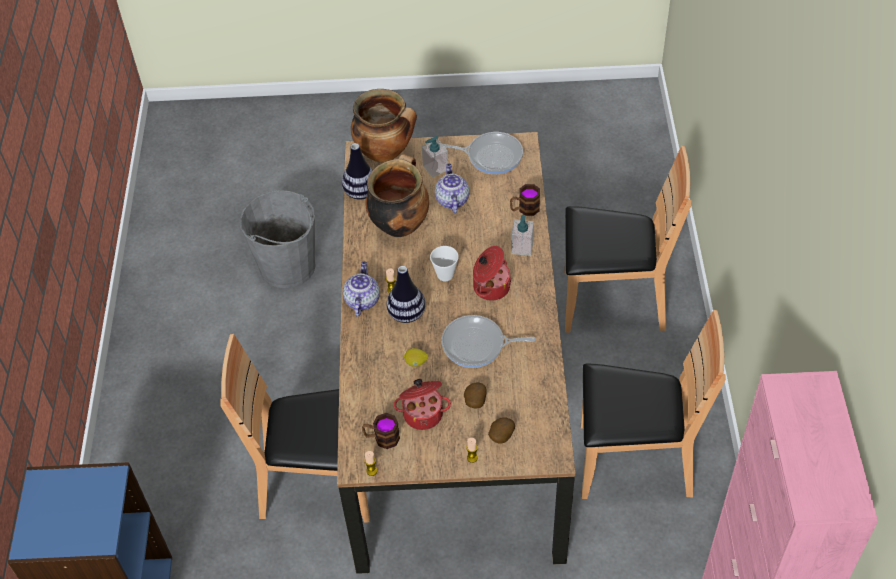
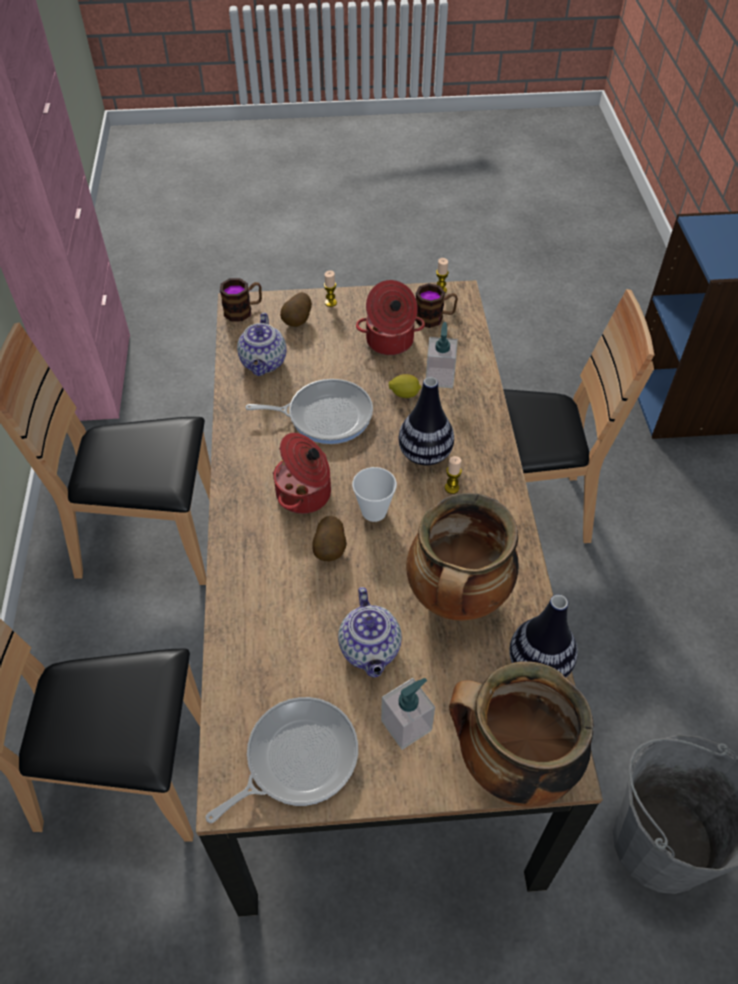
camera: 175 degrees right, 0 degrees up
teapot [343,261,380,317] -> teapot moved to [237,313,287,376]
frying pan [443,132,523,174] -> frying pan turned 135 degrees clockwise [205,697,358,823]
potato [464,383,487,408] -> potato moved to [312,516,347,562]
mug [510,184,540,216] -> mug moved to [220,278,262,321]
soap dispenser [511,215,534,256] -> soap dispenser moved to [426,322,458,388]

